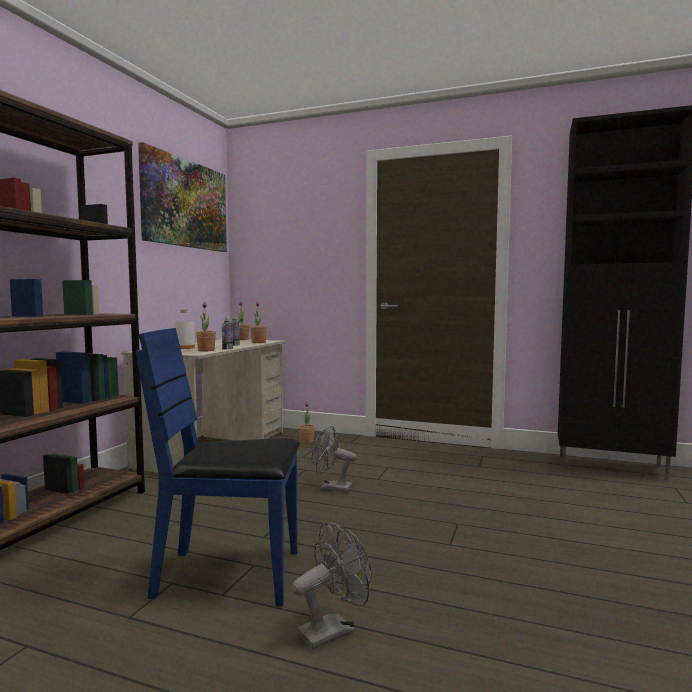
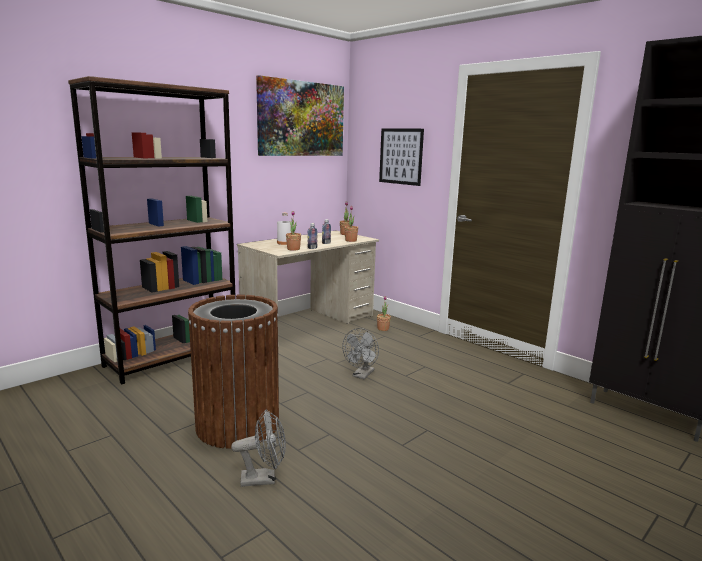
camera: 25 degrees right, 10 degrees up
blue chair [135,328,300,607] -> brown trash can [187,295,279,449]
grey fan [312,426,357,492] -> grey fan turned 105 degrees counterclockwise [342,328,379,379]
none -> picture [379,129,424,186]

